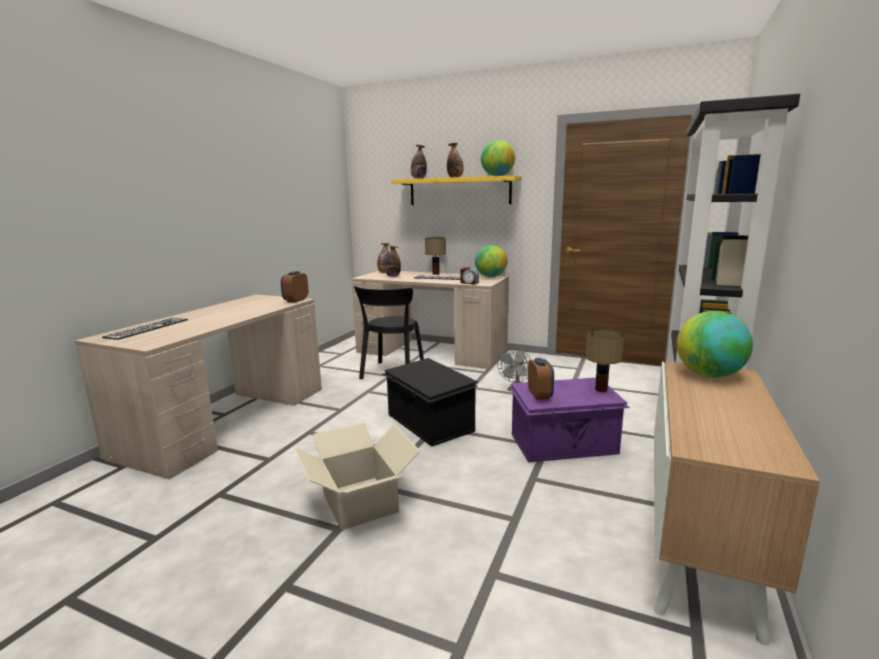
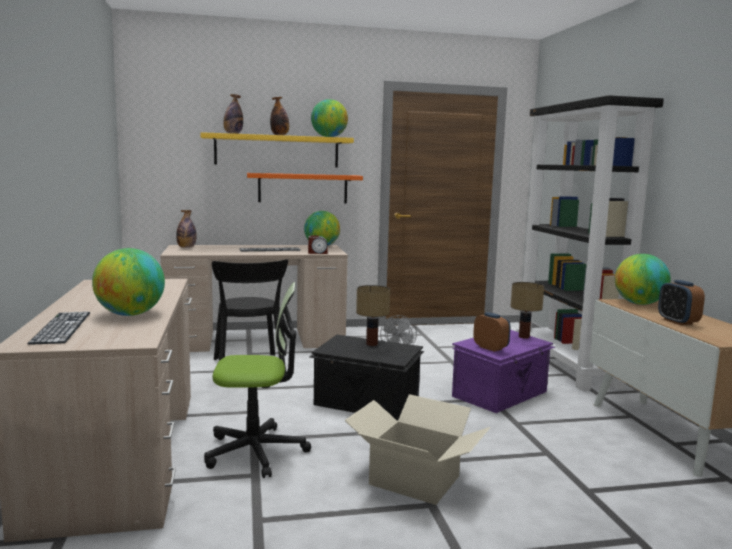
camera: 35 degrees left, 5 degrees down
alarm clock [281,271,309,303] -> alarm clock moved to [658,280,705,325]
bottle [385,245,401,277] -> none
table lamp [425,237,446,275] -> table lamp moved to [356,285,390,346]
none -> globe [92,248,165,316]
none -> office chair [204,282,311,478]
none -> orange shelf [247,173,363,203]

